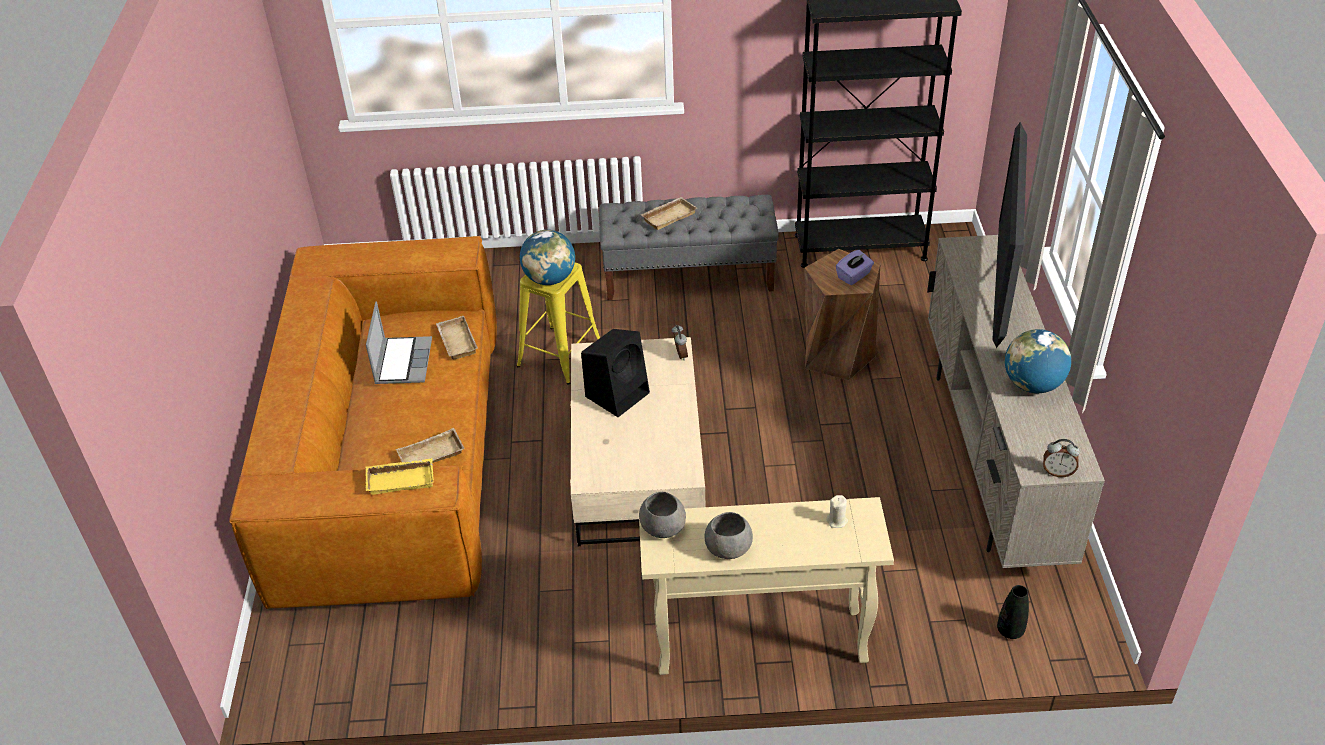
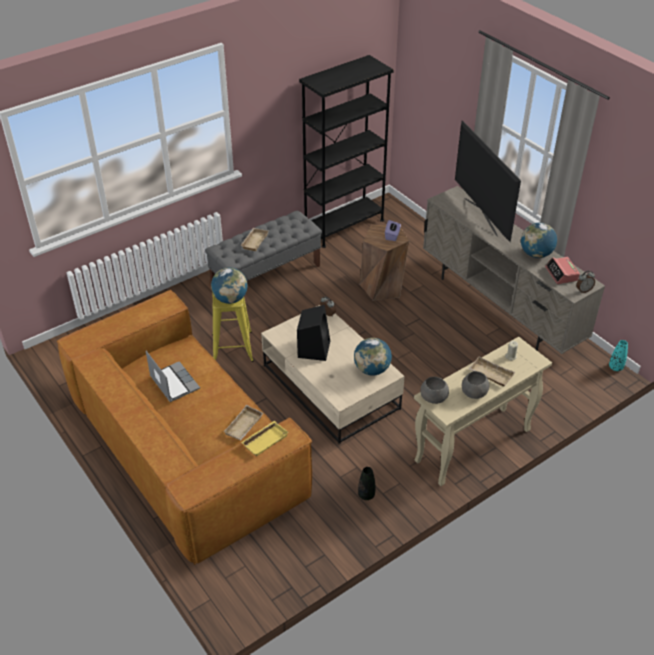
camera: 35 degrees left, 0 degrees up
beige tray [436,316,478,359] -> beige tray moved to [469,356,515,386]
black vase [997,585,1029,639] -> black vase moved to [358,467,375,500]
none -> globe [354,338,392,375]
none -> alarm clock [545,257,580,284]
none -> turquoise vase [609,340,628,371]

